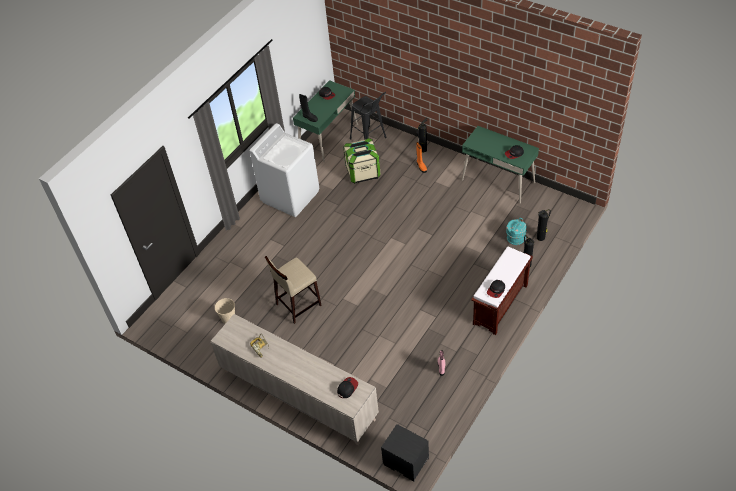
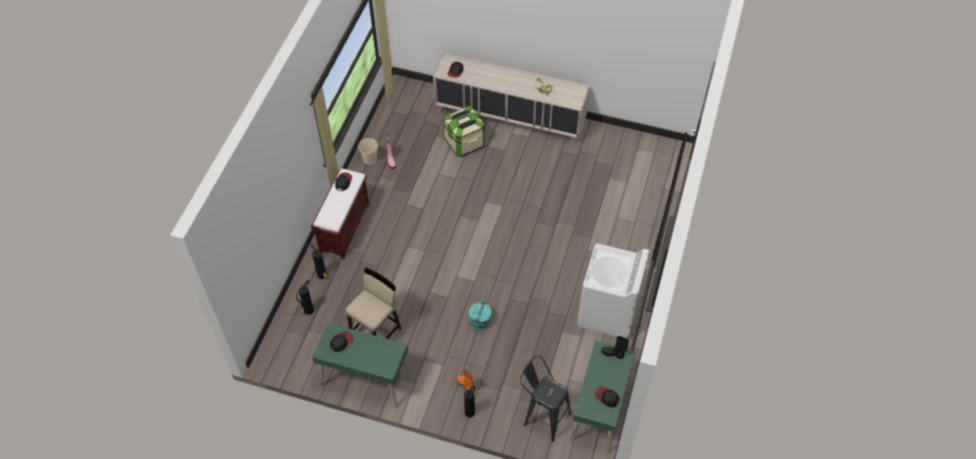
camera: 160 degrees right, 5 degrees up
beige bucket [214,298,235,324] -> beige bucket moved to [358,138,378,164]
beige stool [265,256,322,324] -> beige stool moved to [345,268,401,339]
storage box [343,138,381,184] -> storage box moved to [443,106,485,157]
black nightstand [381,424,429,482] -> none
turquoise bucket [506,218,527,245] -> turquoise bucket moved to [469,300,492,331]

